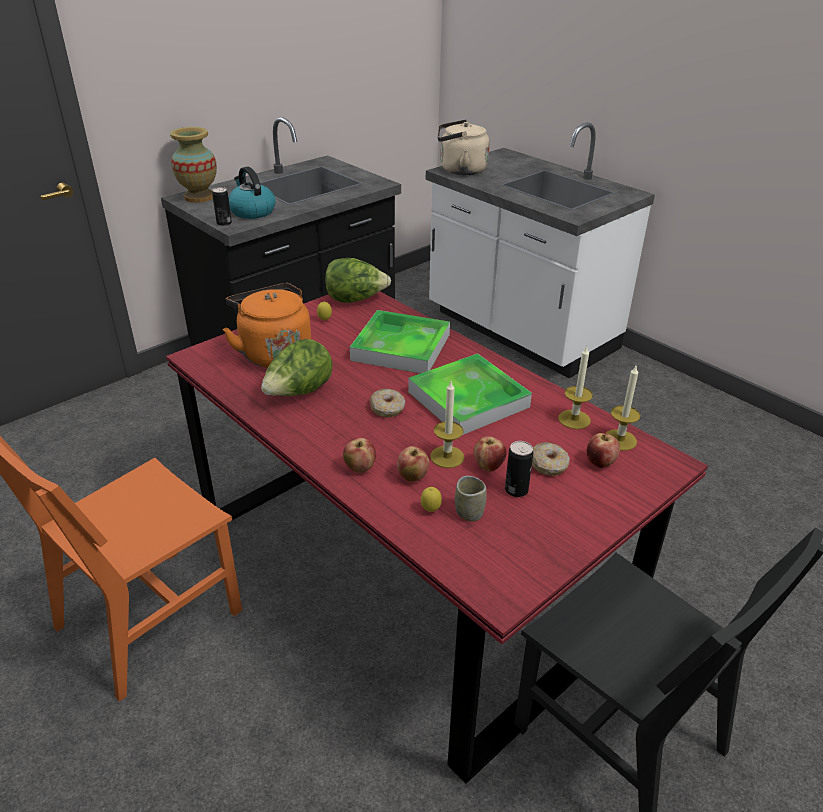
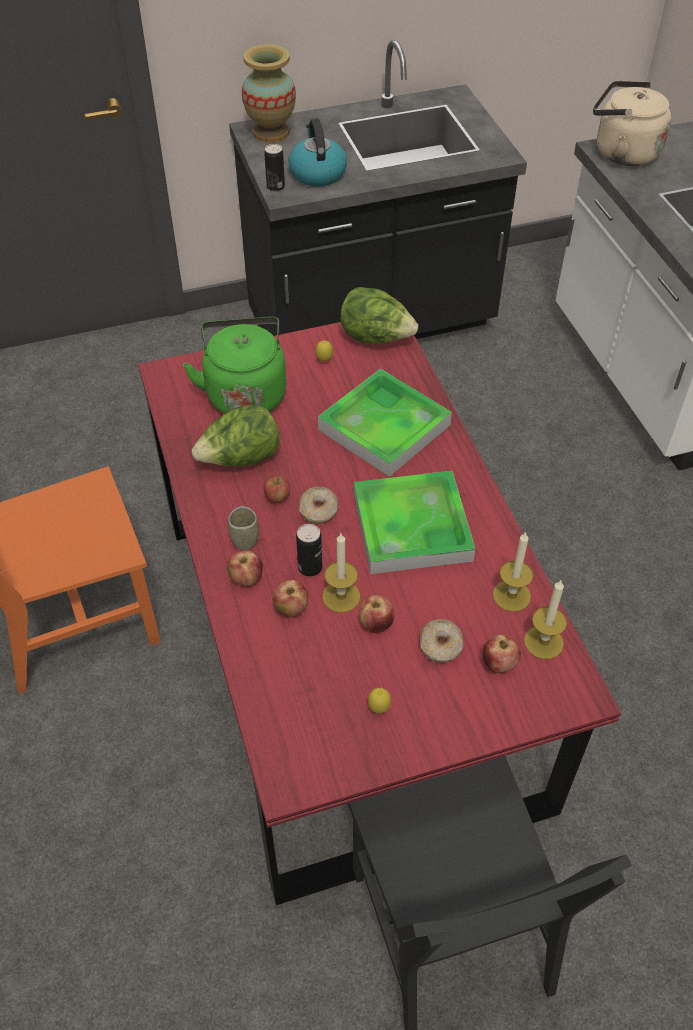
camera: 25 degrees right, 15 degrees up
orange kettle [223,283,311,368] -> green kettle [183,317,286,414]
lemon [421,487,442,512] -> lemon moved to [368,688,391,714]
cup [455,476,487,522] -> cup moved to [228,506,259,551]
can [505,441,533,497] -> can moved to [296,524,322,577]
none -> apple [263,475,290,503]

